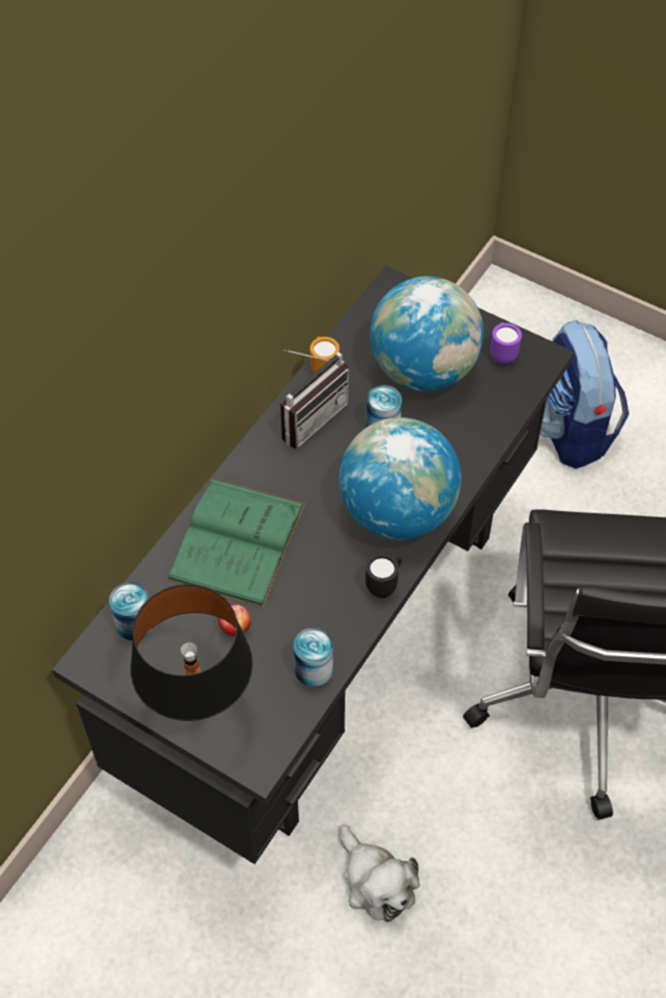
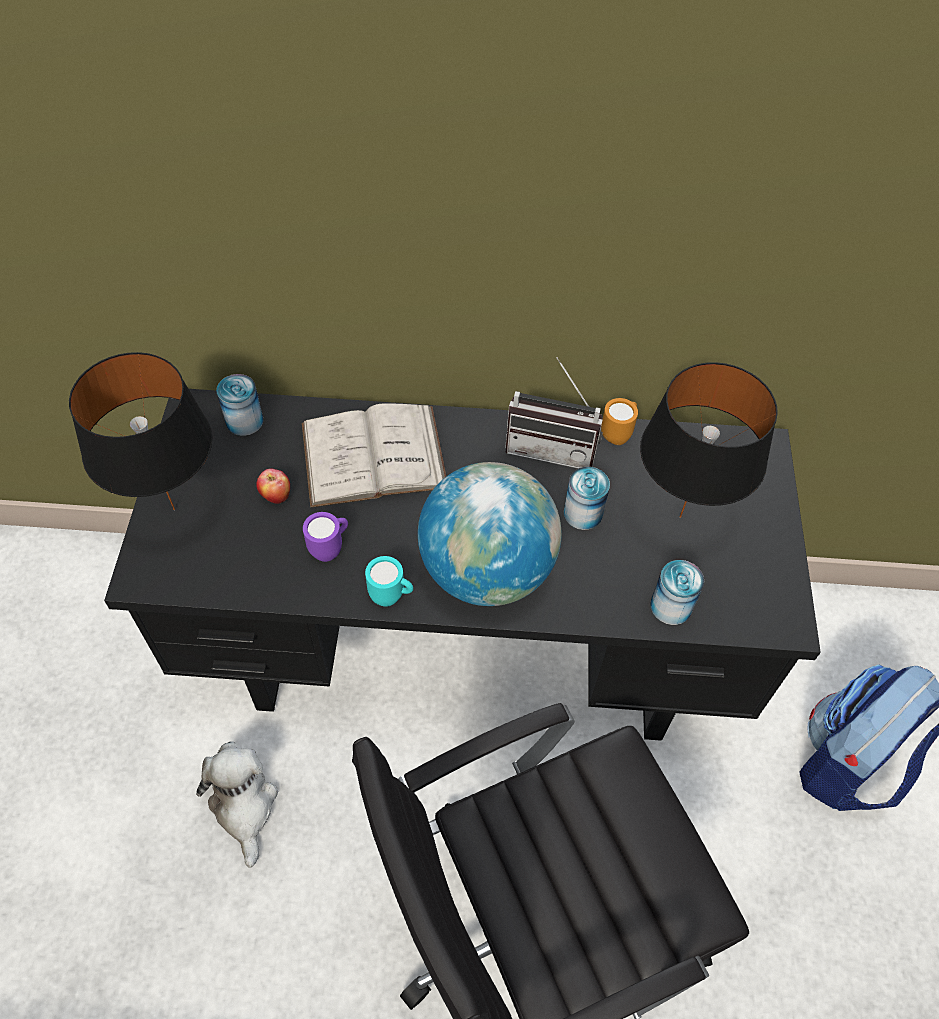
camera: 60 degrees right, 0 degrees up
green book [167,478,305,608] -> white book [302,403,446,508]
can [294,628,333,687] -> can moved to [650,560,704,625]
plush toy [340,825,420,922] -> plush toy turned 135 degrees clockwise [196,741,278,868]
black mug [365,553,402,598] -> turquoise mug [365,556,413,607]
globe [370,276,484,391] -> black table lamp [640,362,778,518]
purple mug [490,322,522,364] -> purple mug moved to [303,512,348,562]

